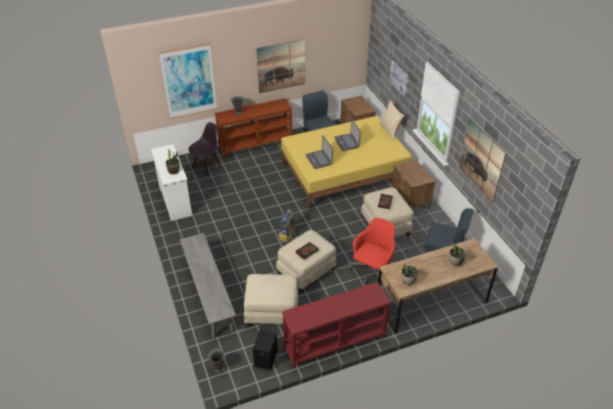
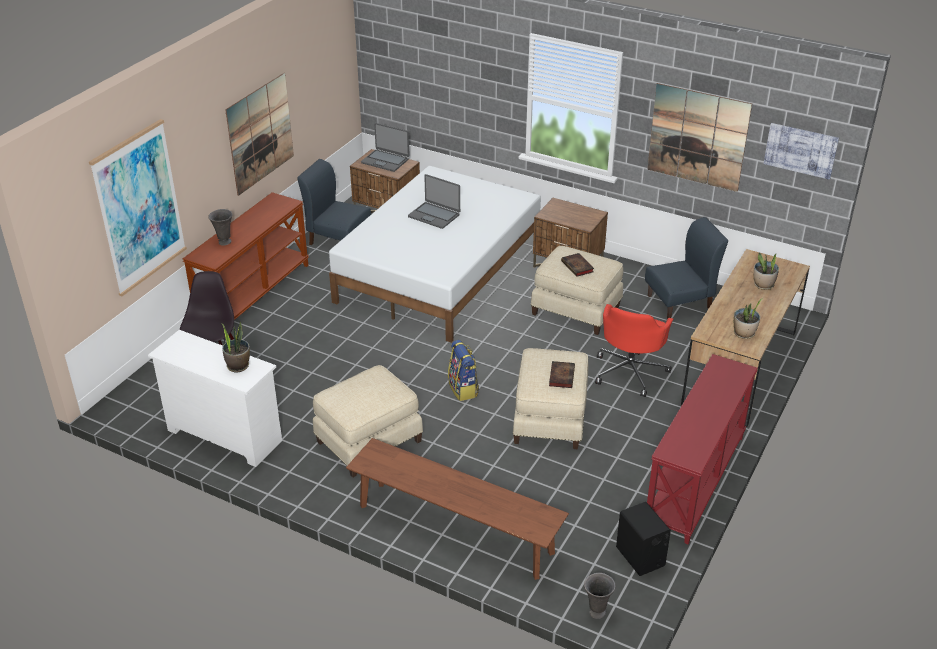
camera: 40 degrees left, 5 degrees down
grey bench [180,233,236,338] -> brown bench [346,438,569,580]
beige ottoman [244,274,298,327] -> beige ottoman moved to [313,365,423,477]
yellow bed [281,116,412,210] -> white bed [329,166,541,343]
laptop [305,135,333,169] -> laptop moved to [361,123,409,172]
red office chair [348,218,395,284] -> red office chair turned 150 degrees counterclockwise [595,304,673,397]
beige pillow [379,100,405,140] -> none
picture [389,61,409,98] -> picture moved to [764,123,839,180]

